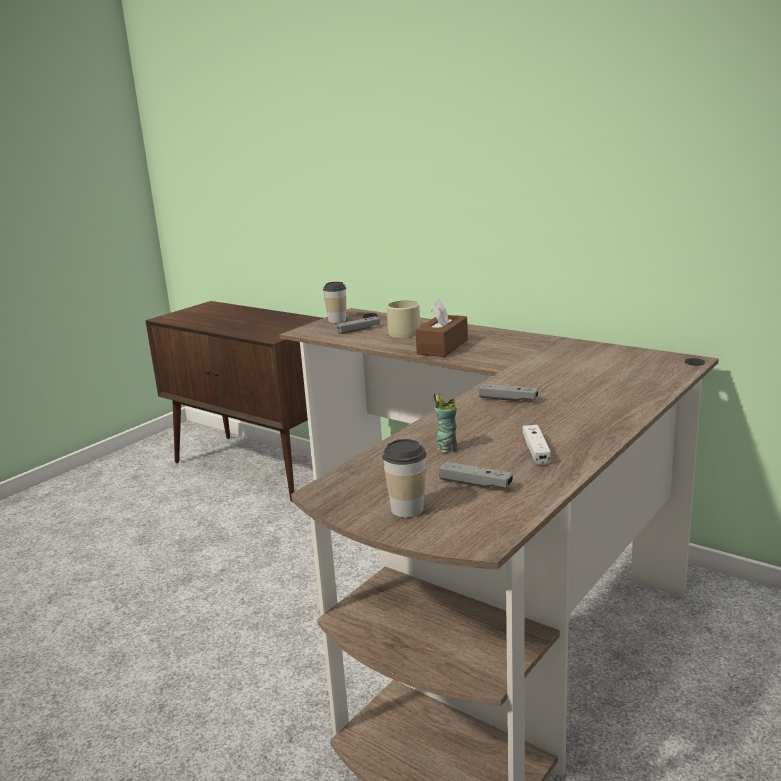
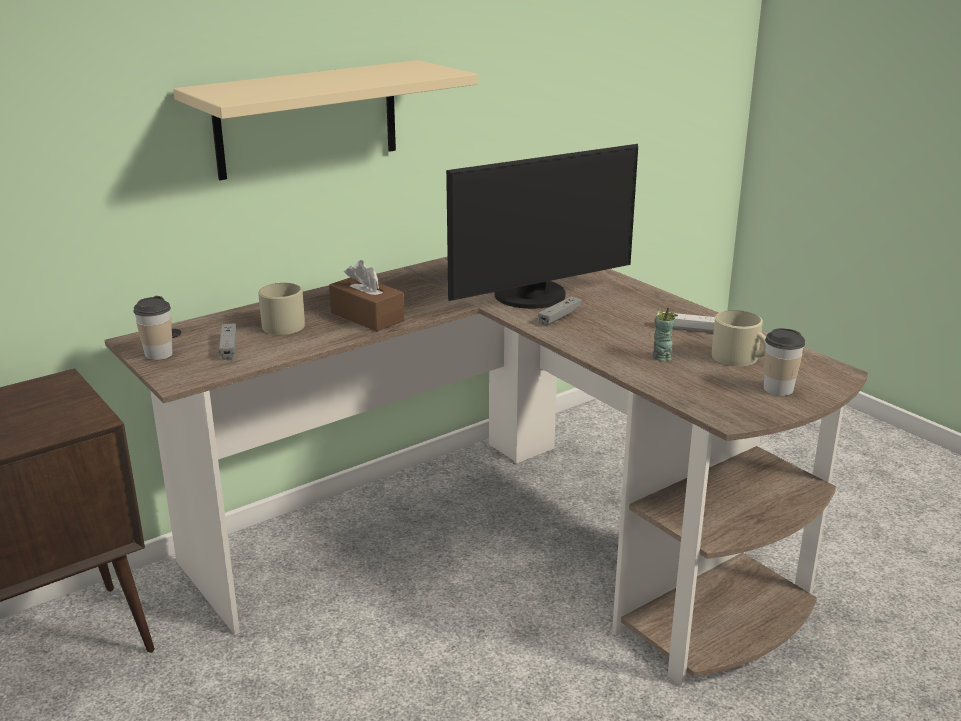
camera: 75 degrees left, 5 degrees up
grey game controller [439,462,513,488] -> beige mug [712,310,766,366]
none -> beige shelf [173,60,478,180]
none -> monitor [446,144,638,309]

